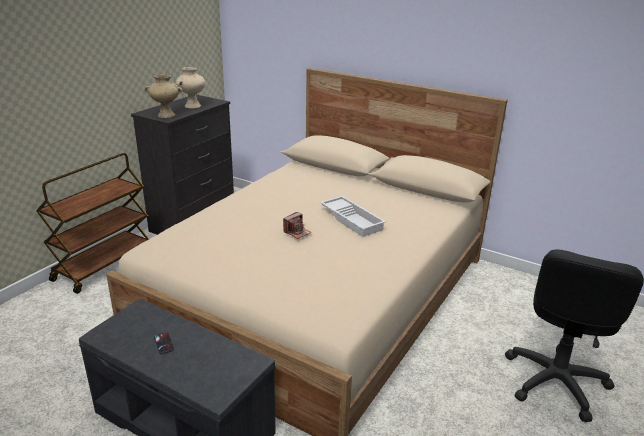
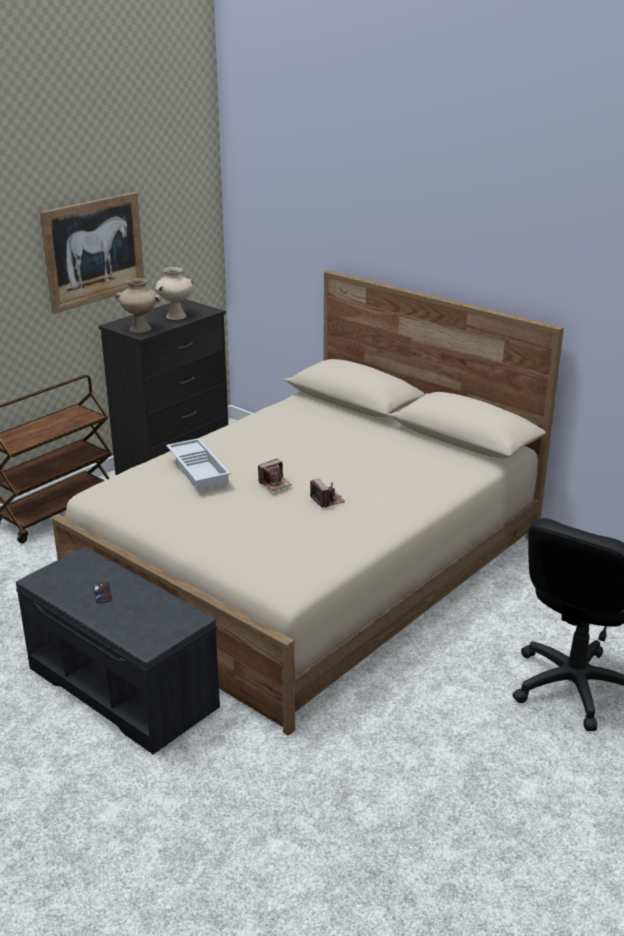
camera: 10 degrees right, 0 degrees up
white tray [320,196,386,237] -> white tray moved to [166,438,231,490]
none -> picture [40,192,144,314]
none -> camera [310,478,345,508]

